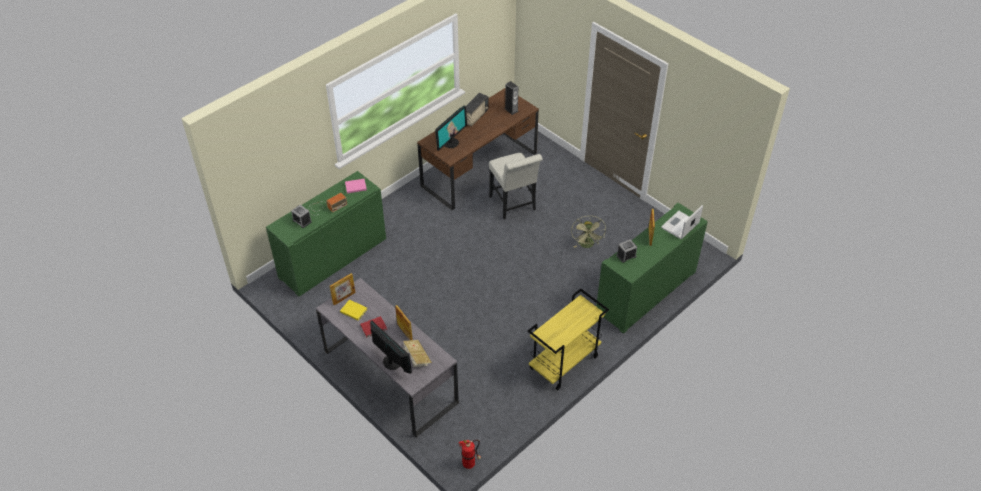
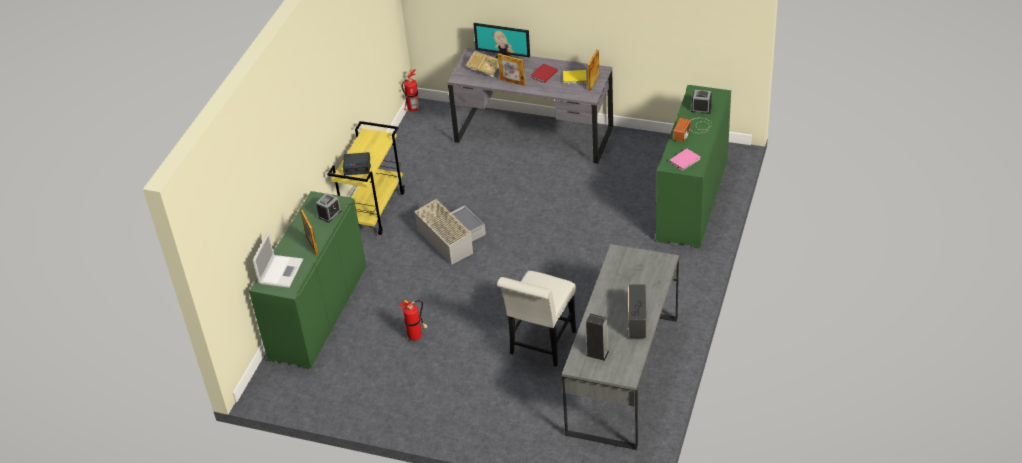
camera: 155 degrees right, 5 degrees down
brown desk [417,88,539,210] -> grey desk [562,244,679,450]
monitor [435,105,467,151] -> none
white chair [489,153,543,220] -> white chair turned 105 degrees counterclockwise [497,271,576,367]
green fan [571,216,606,248] -> fire extinguisher [399,300,427,341]
none -> alarm clock [343,152,371,175]
none -> grey storage box [414,198,486,265]

